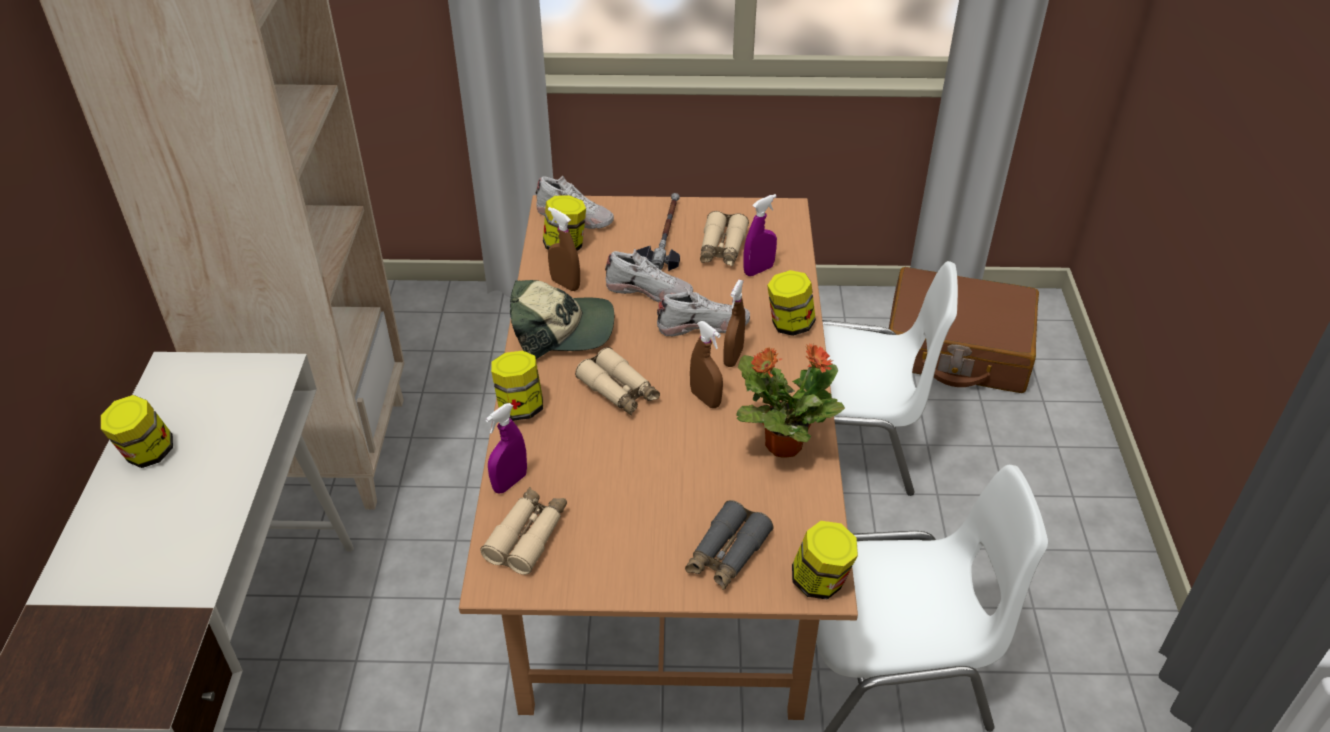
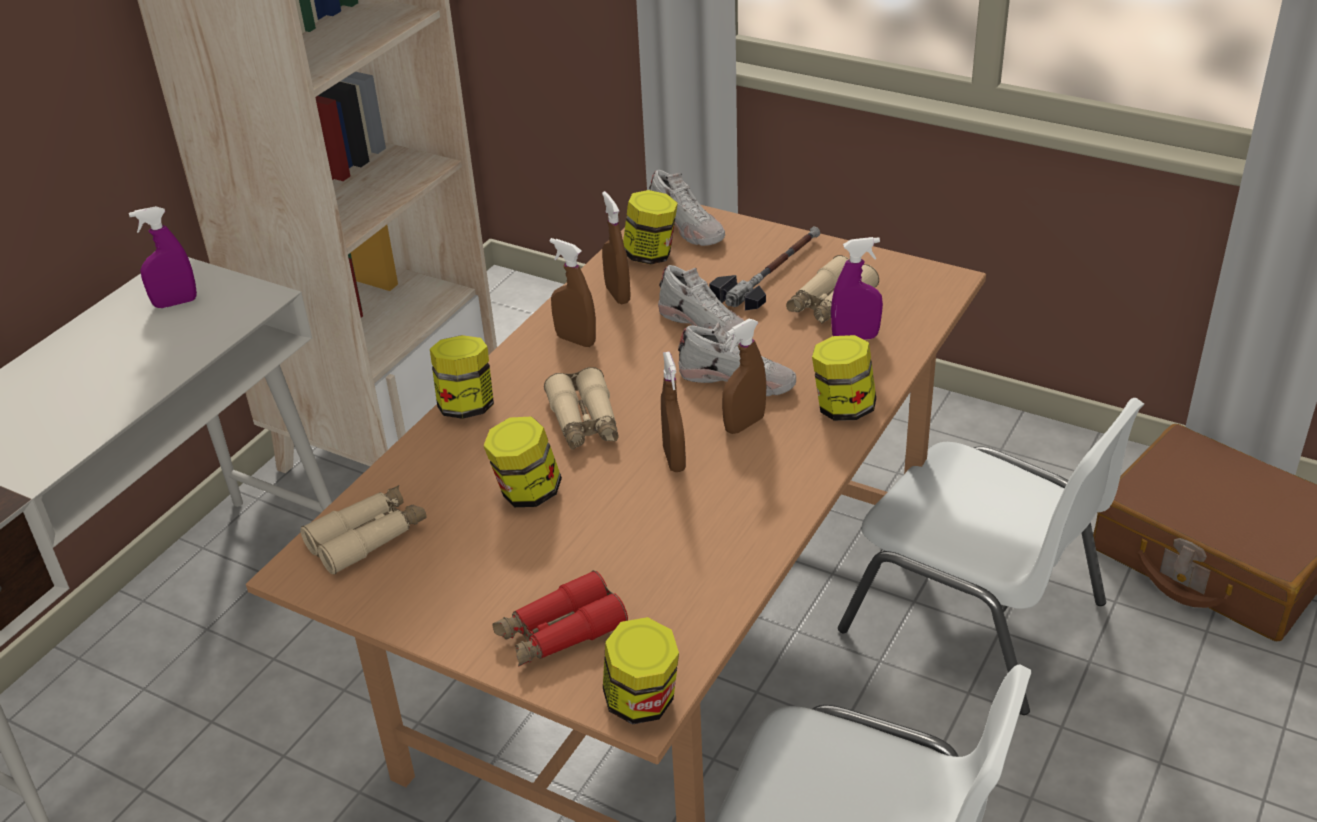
camera: 30 degrees right, 5 degrees down
jar [101,395,173,468] -> jar moved to [483,416,562,507]
purple spray bottle [485,403,527,494] -> purple spray bottle moved to [129,206,197,308]
cap [510,280,614,359] -> brown spray bottle [550,238,596,347]
grey binoculars [685,500,774,590] -> red binoculars [492,570,628,667]
potted plant [736,343,845,458] -> none

